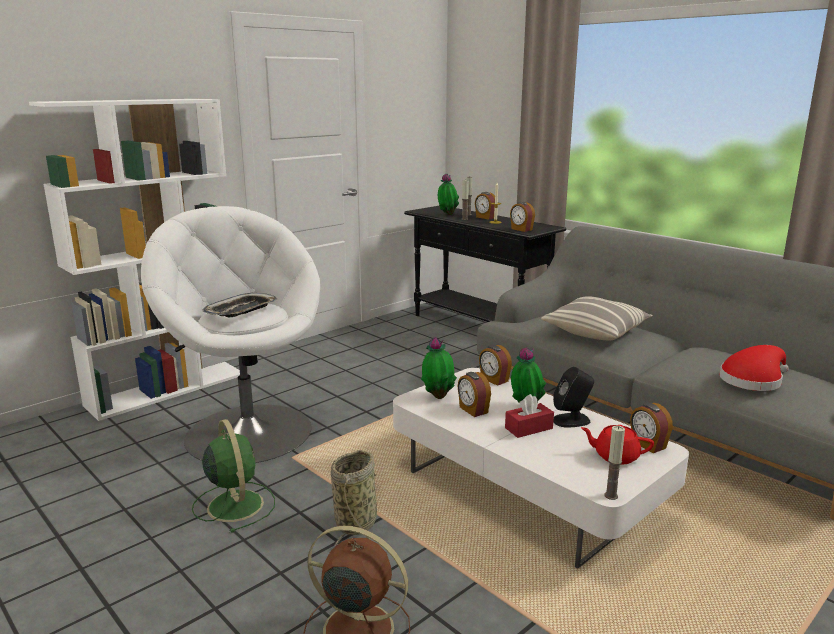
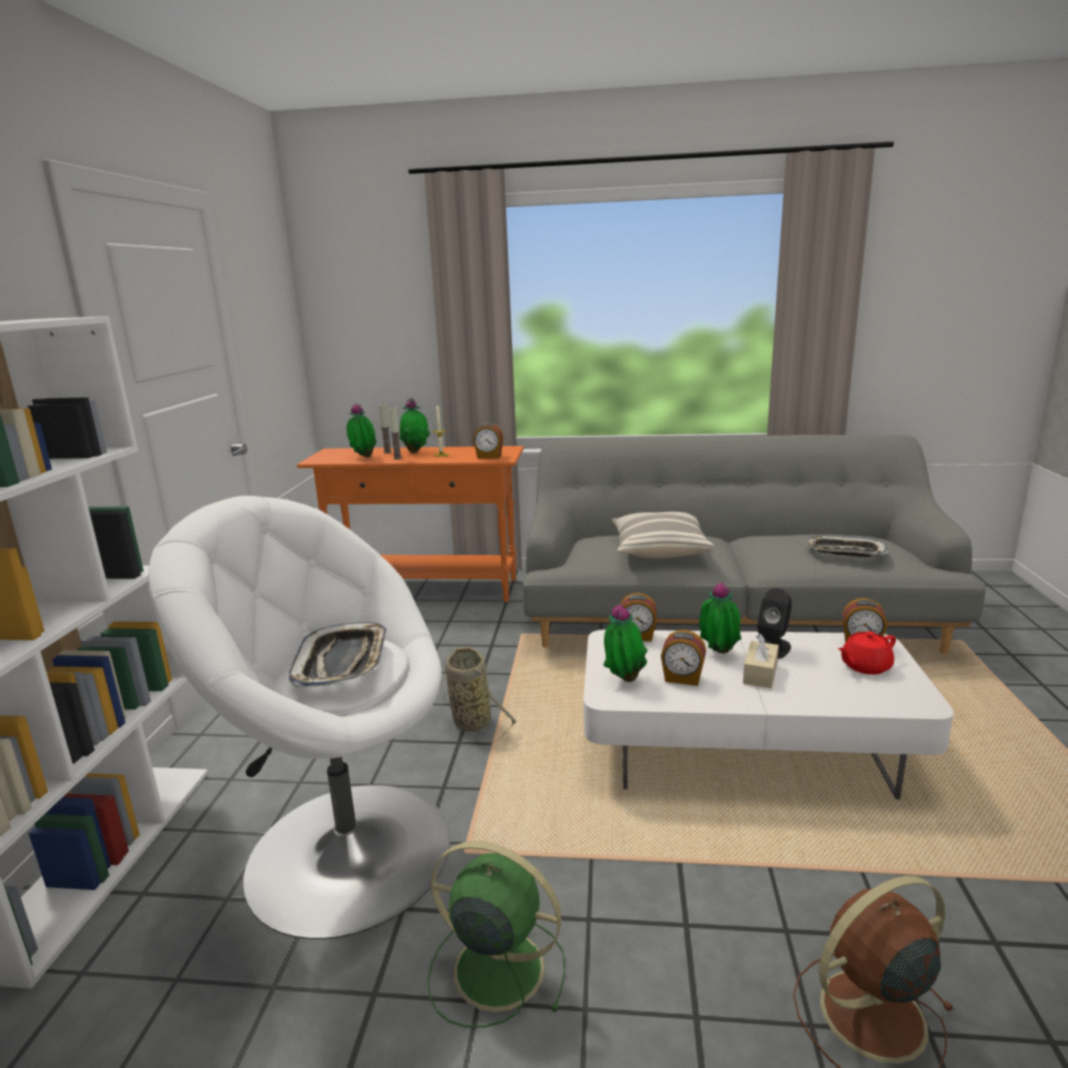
camera: 40 degrees left, 0 degrees up
basket [331,450,377,546] -> basket moved to [439,647,517,744]
black console table [404,206,566,322] -> orange console table [297,446,524,602]
alarm clock [475,192,495,220] -> potted plant [399,398,430,453]
red tissue box [505,394,554,438] -> beige tissue box [743,633,779,688]
candle [605,426,625,500] -> none
red hat [720,345,789,391] -> tray [806,536,888,557]

